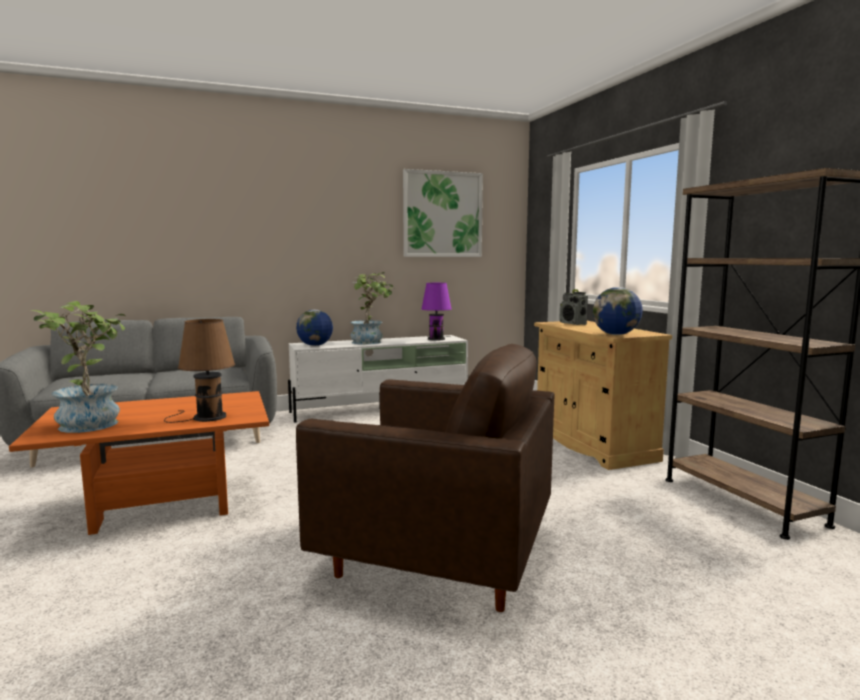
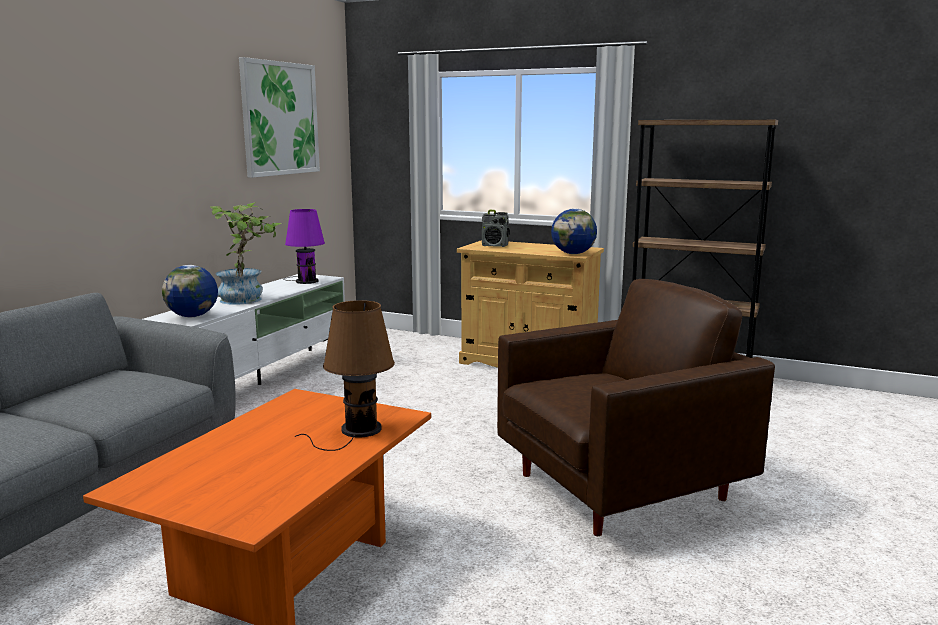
camera: 45 degrees left, 5 degrees up
potted plant [30,301,125,433] -> none

